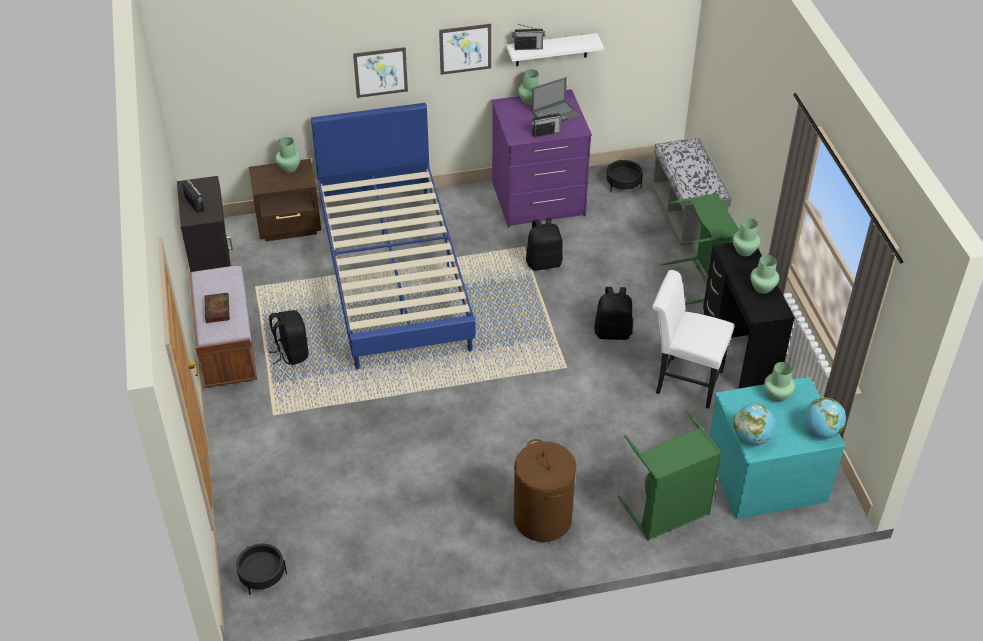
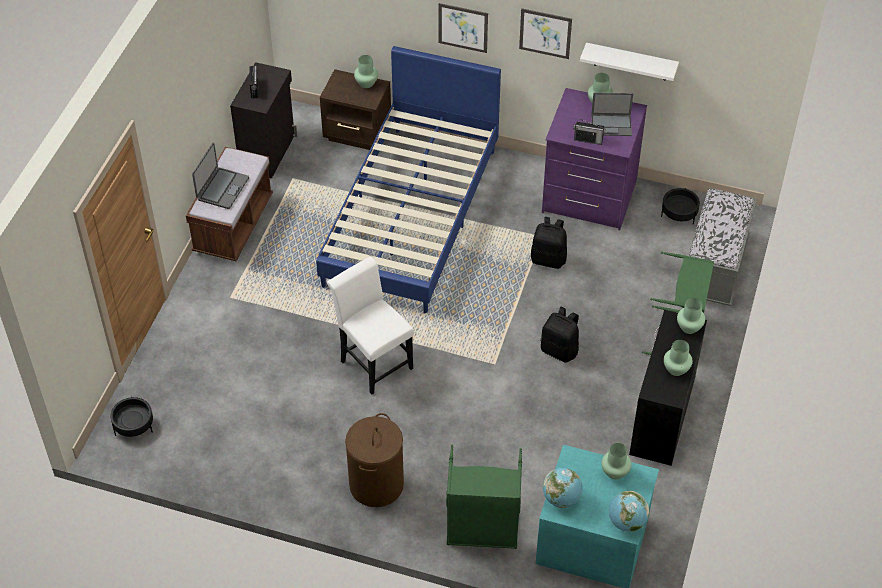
camera: 30 degrees right, 5 degrees up
book [205,293,230,323] -> laptop [192,142,249,209]
black backpack [268,310,308,365] -> none
radio [513,24,545,50] -> none
white chair [652,270,735,409] -> white chair moved to [327,257,414,395]

